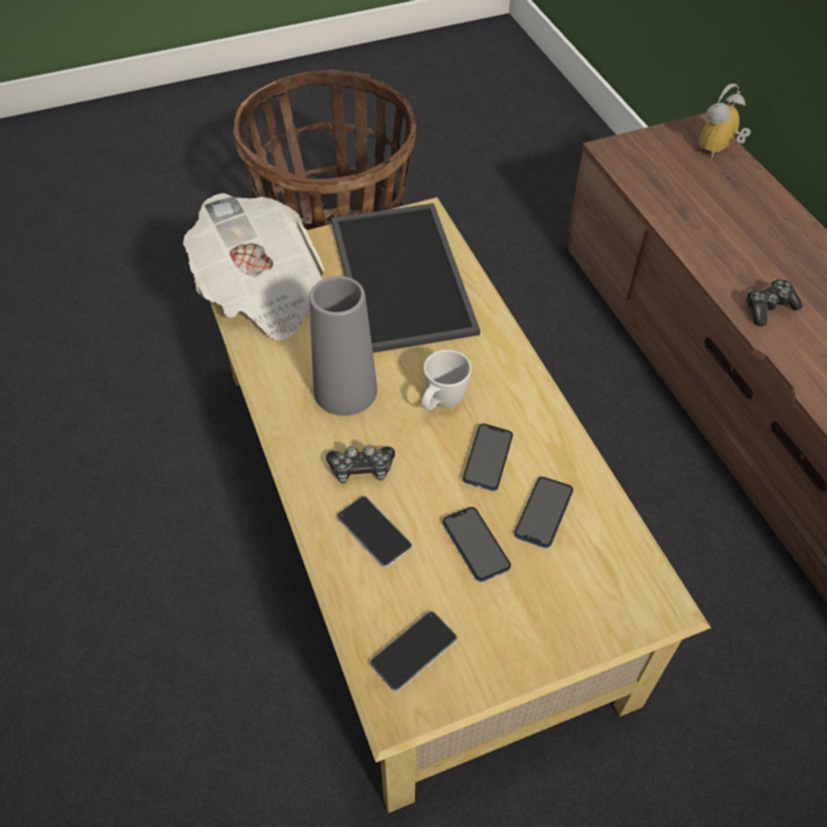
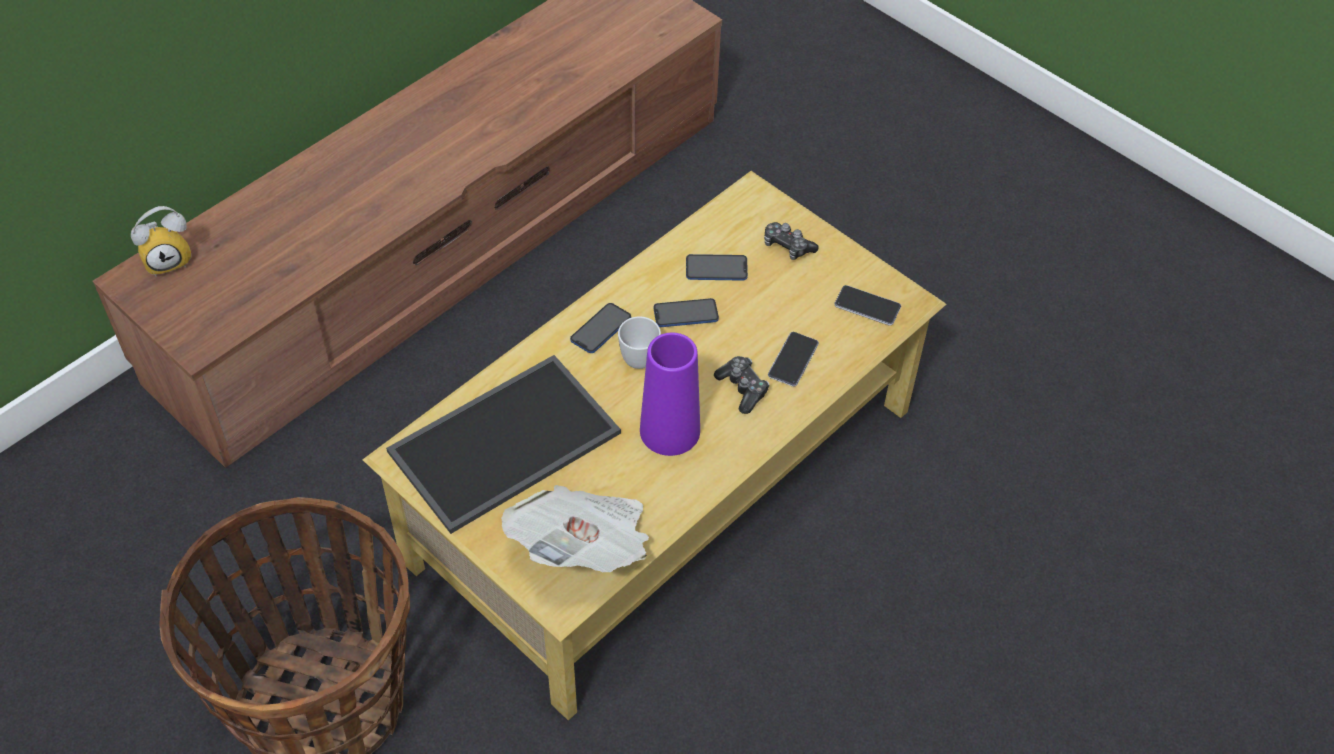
camera: 115 degrees left, 0 degrees up
grey vase [309,276,377,416] -> purple vase [640,333,700,456]
phone [443,507,511,582] -> phone moved to [570,303,631,353]
alarm clock [699,83,751,159] -> alarm clock turned 45 degrees counterclockwise [131,206,191,276]
game controller [746,279,802,326] -> game controller moved to [764,222,819,260]

